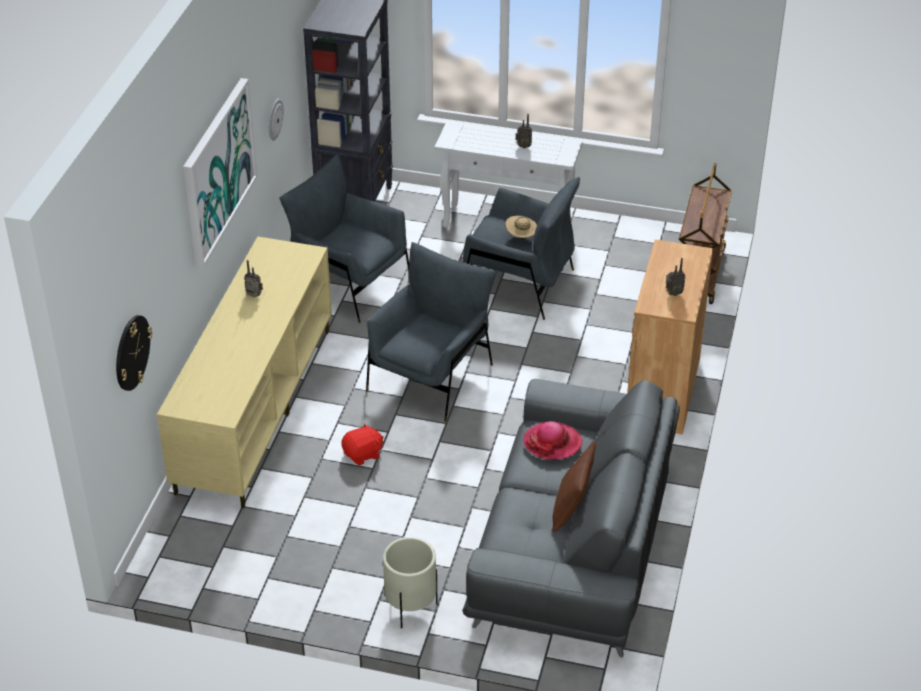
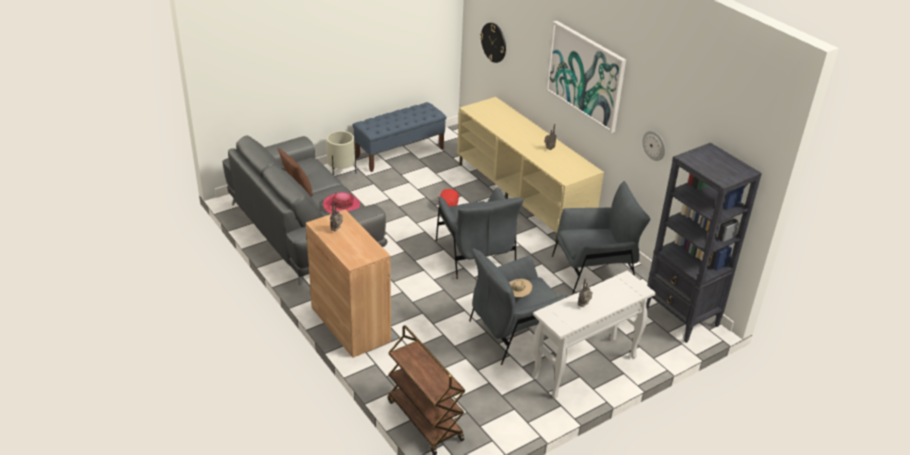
camera: 130 degrees right, 5 degrees down
none -> blue bench [352,102,447,172]

